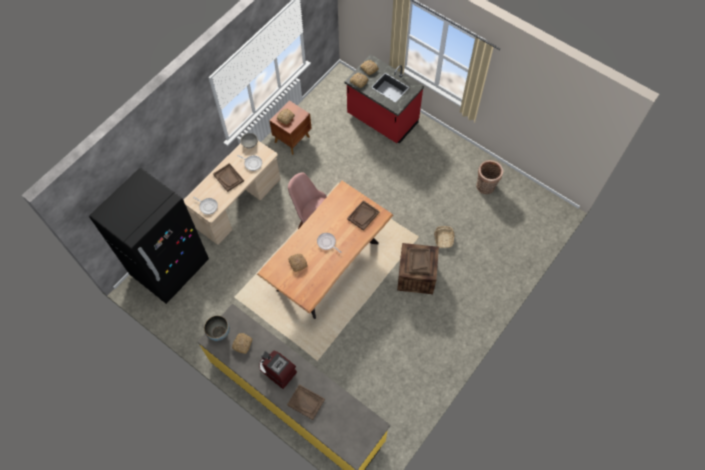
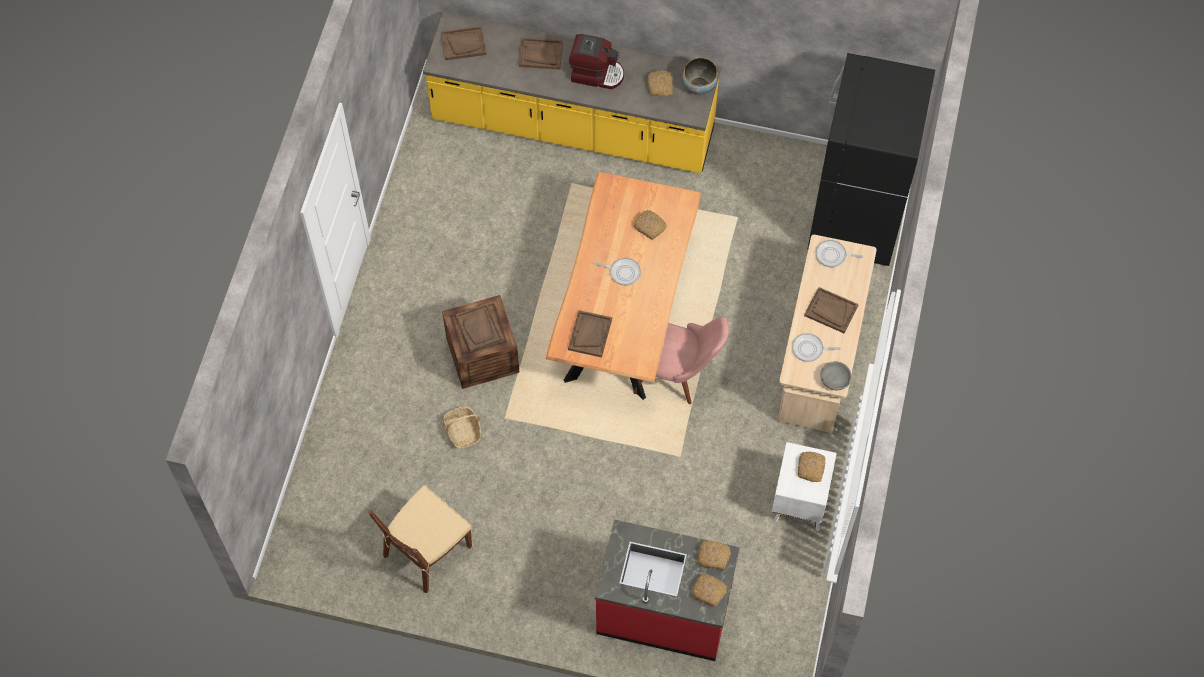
camera: 155 degrees right, 0 degrees up
brown nightstand [269,100,312,155] -> white nightstand [772,442,837,532]
basket [476,160,503,194] -> brown chair [368,485,472,593]
none -> brown tray [441,26,487,60]

